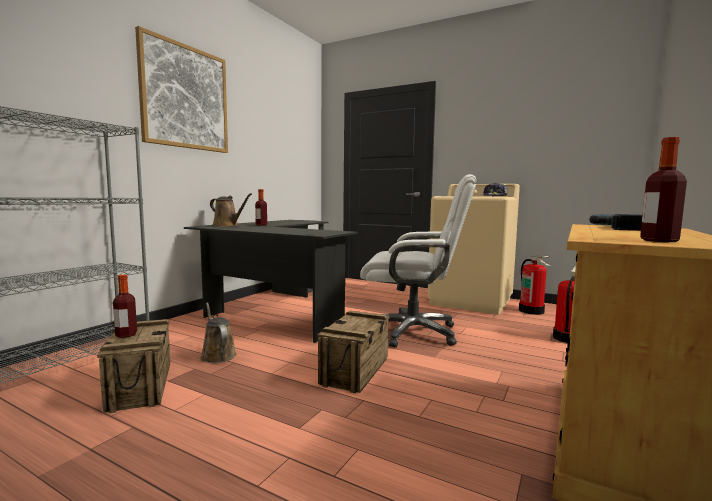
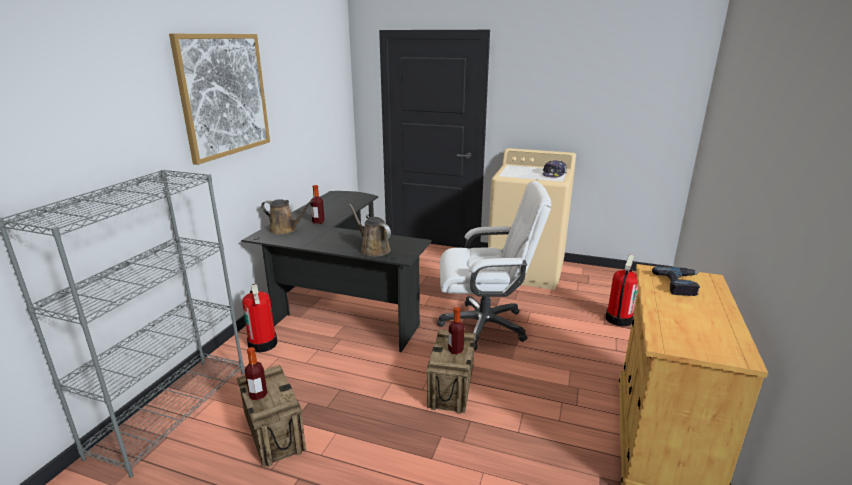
camera: 10 degrees left, 15 degrees up
brown watering can [201,302,237,363] -> brown watering can moved to [349,204,391,257]
fire extinguisher [519,256,551,315] -> fire extinguisher moved to [242,284,277,352]
bottle [640,137,687,242] -> bottle moved to [448,307,465,354]

